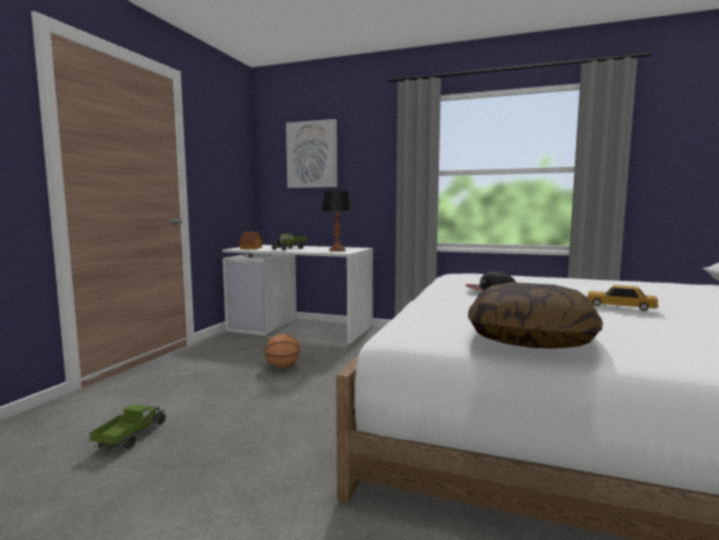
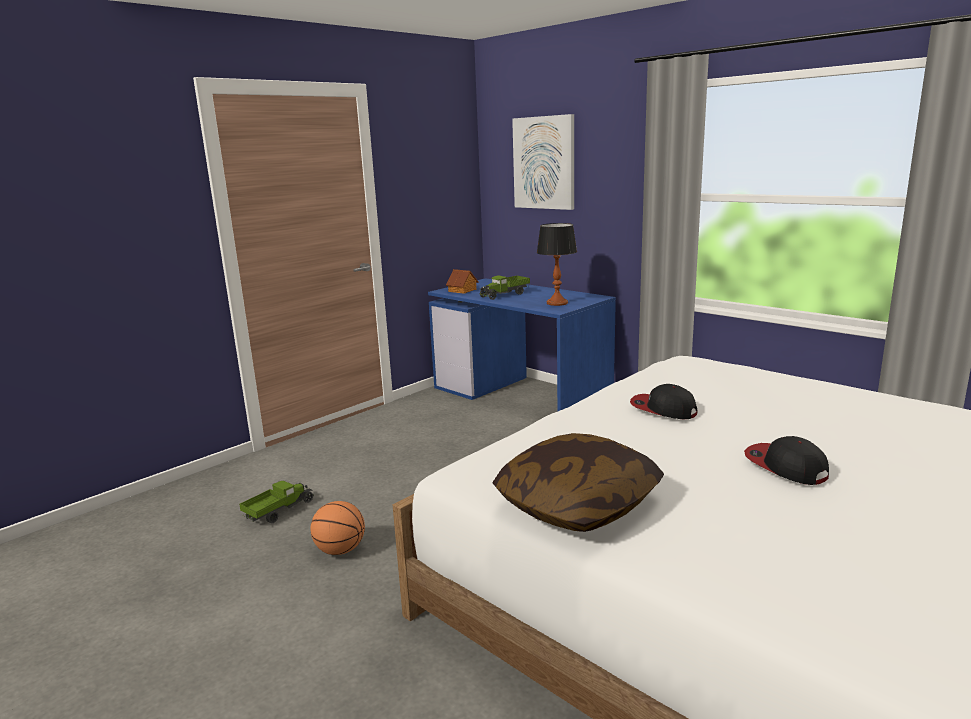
camera: 25 degrees right, 10 degrees up
white desk [222,245,373,344] -> blue desk [428,278,616,412]
basketball [265,334,300,368] -> basketball moved to [310,501,365,555]
toy car [588,285,658,311] -> cap [744,436,829,485]

